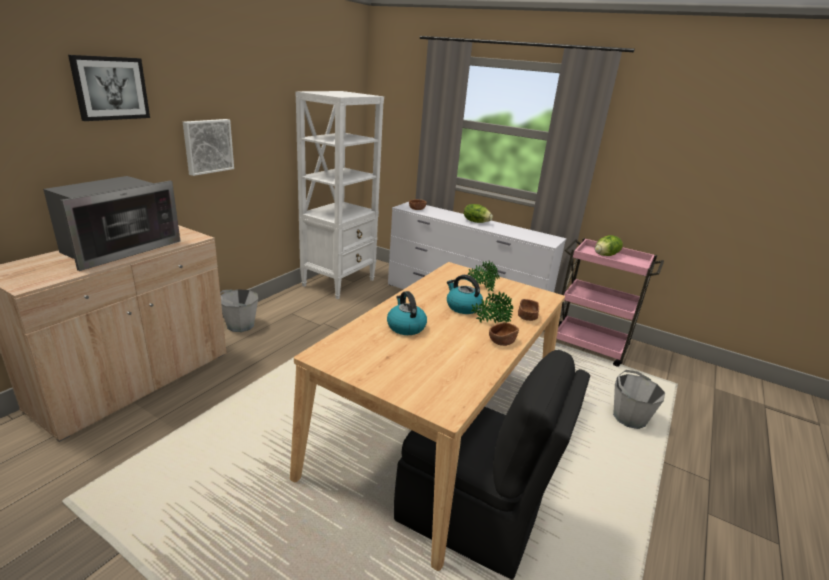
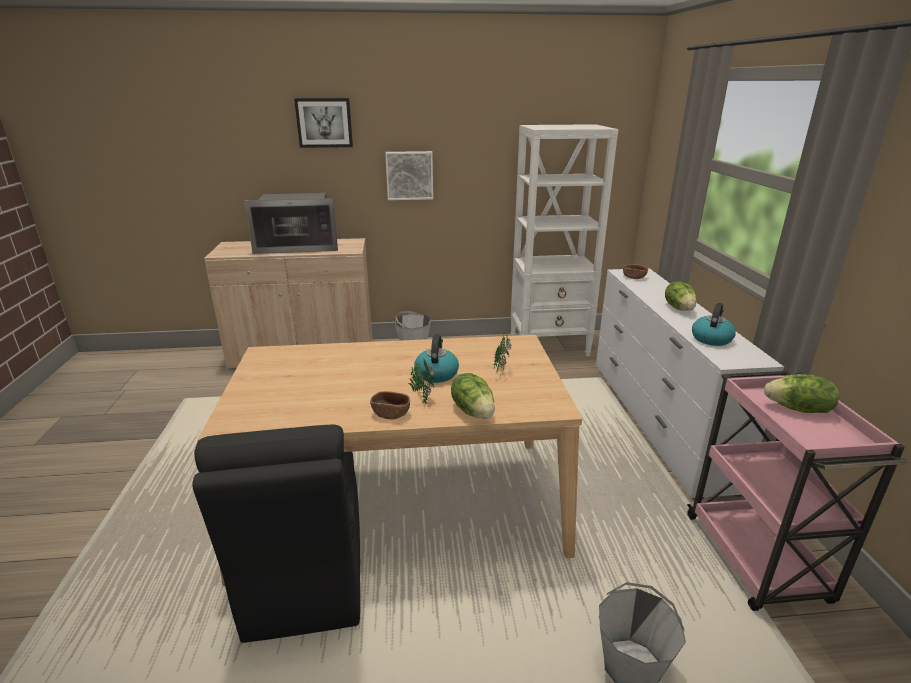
camera: 55 degrees right, 0 degrees up
kettle [387,291,427,335] -> kettle moved to [692,303,736,346]
brown bowl [518,299,539,321] -> lettuce [451,373,495,419]

